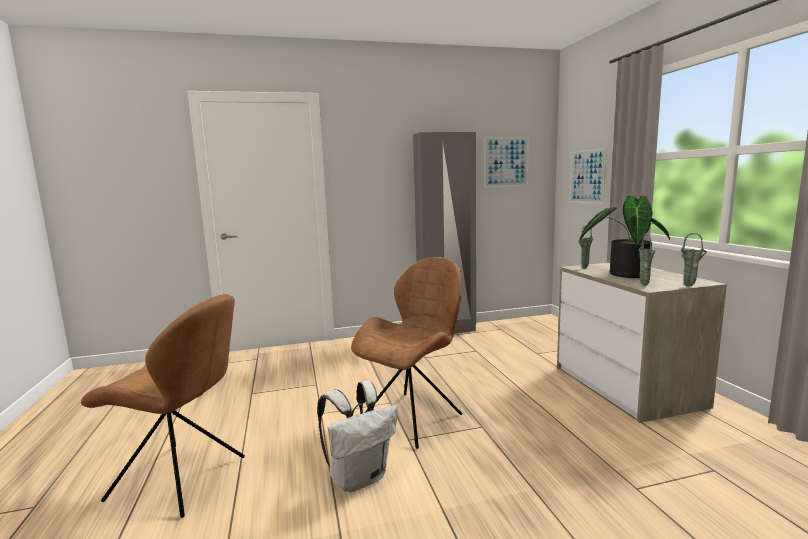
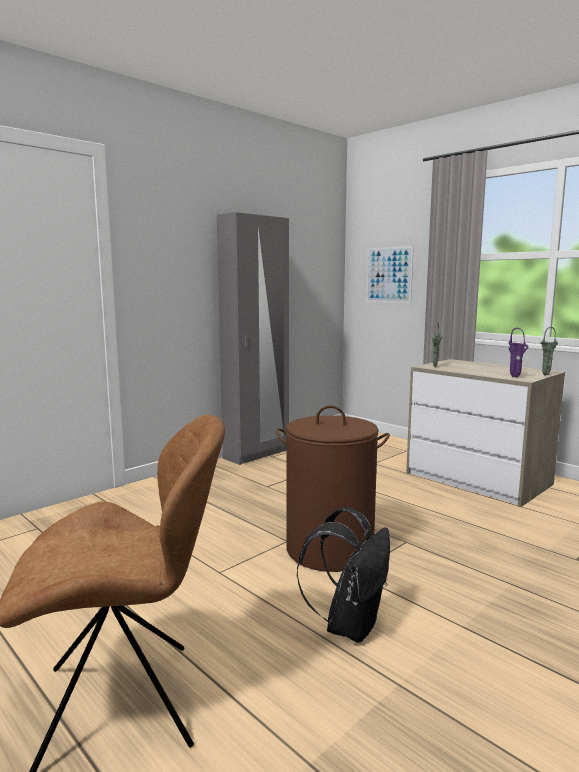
camera: 30 degrees left, 0 degrees up
white backpack [317,381,398,492] -> black backpack [297,507,390,643]
brown chair [351,257,462,449] -> brown laundry basket [276,405,390,572]
picture [484,137,529,188] -> none
potted plant [580,195,670,278] -> none
green vase [638,233,656,286] -> purple vase [508,328,528,377]

